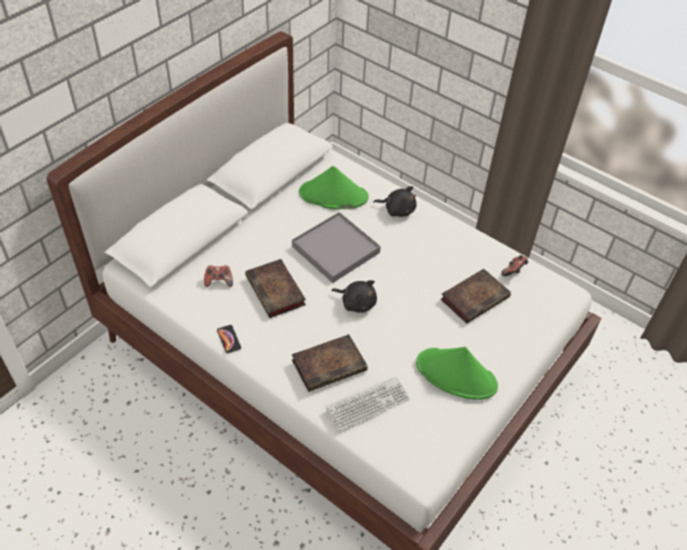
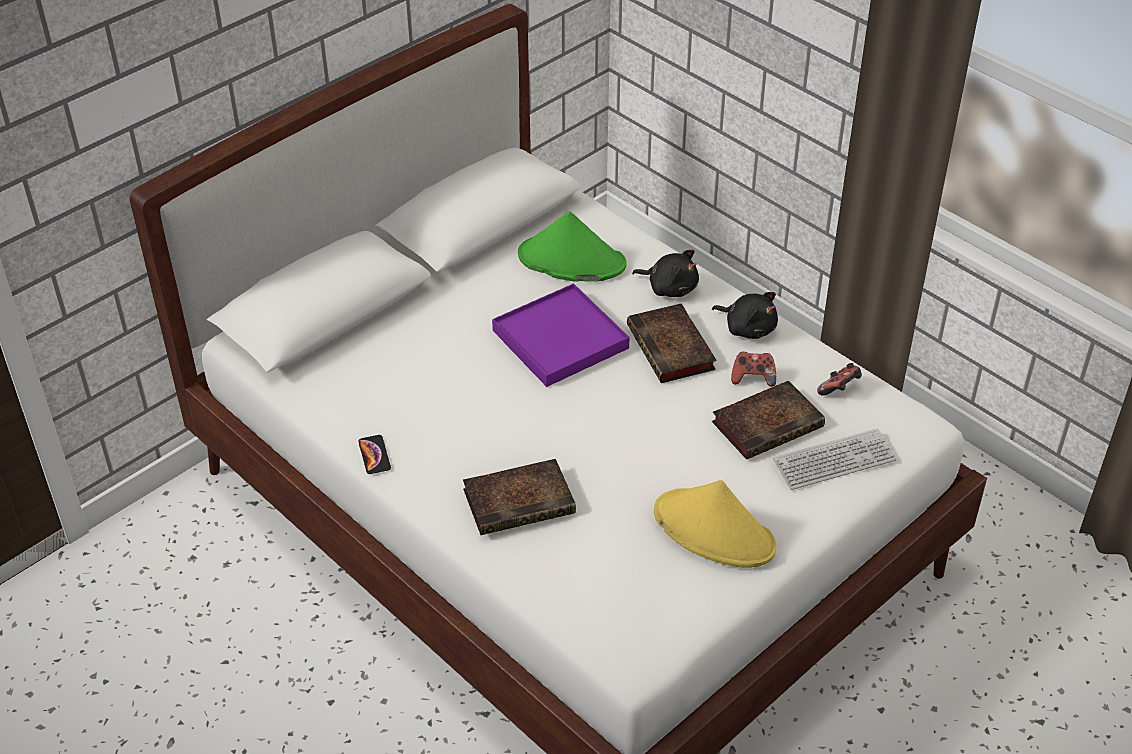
camera: 10 degrees right, 5 degrees down
game controller [204,265,233,287] -> game controller moved to [731,352,776,387]
book [245,259,306,318] -> book moved to [627,303,716,383]
grey tray [292,212,381,283] -> purple tray [492,283,630,387]
keyboard [325,376,410,431] -> keyboard moved to [773,428,897,490]
black plush toy [332,280,377,313] -> black plush toy moved to [712,292,778,339]
green hat [416,347,498,400] -> yellow hat [654,480,776,568]

